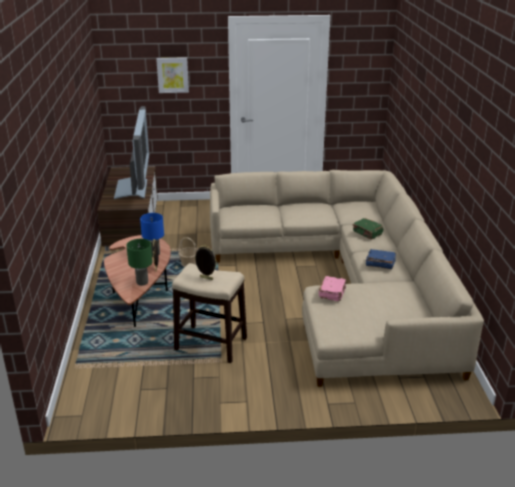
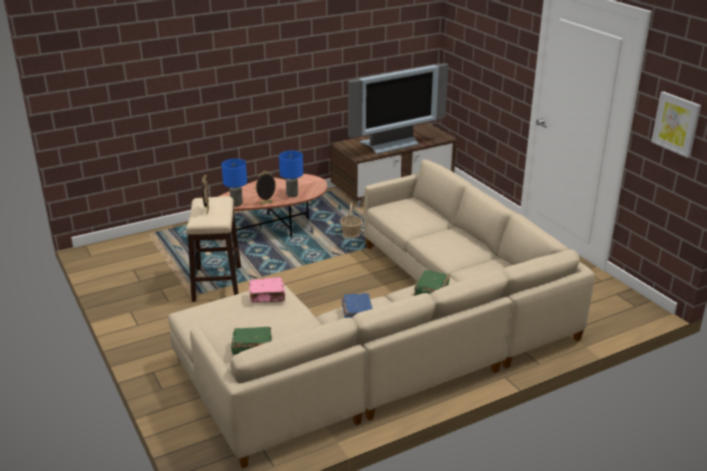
camera: 65 degrees right, 0 degrees up
green table lamp [126,239,153,286] -> blue table lamp [222,159,247,206]
picture [156,57,189,93] -> picture moved to [651,91,701,158]
none -> green book [231,327,272,355]

